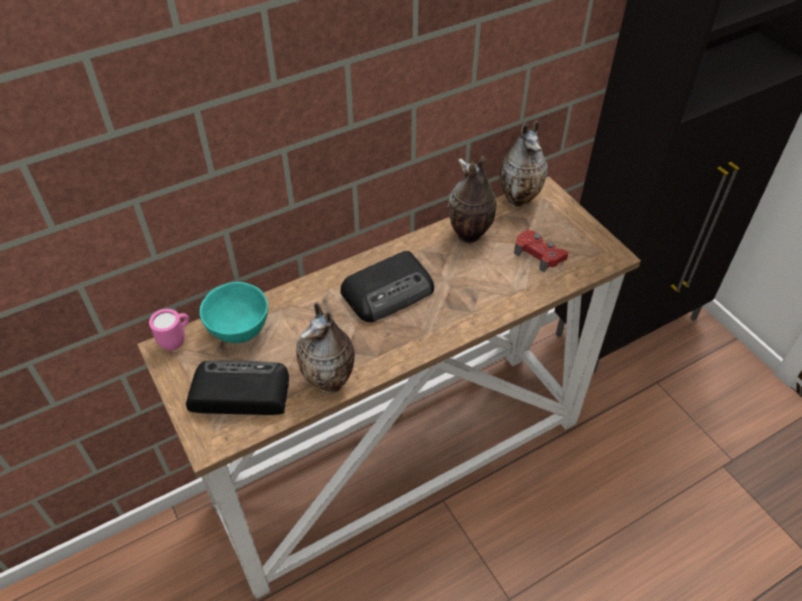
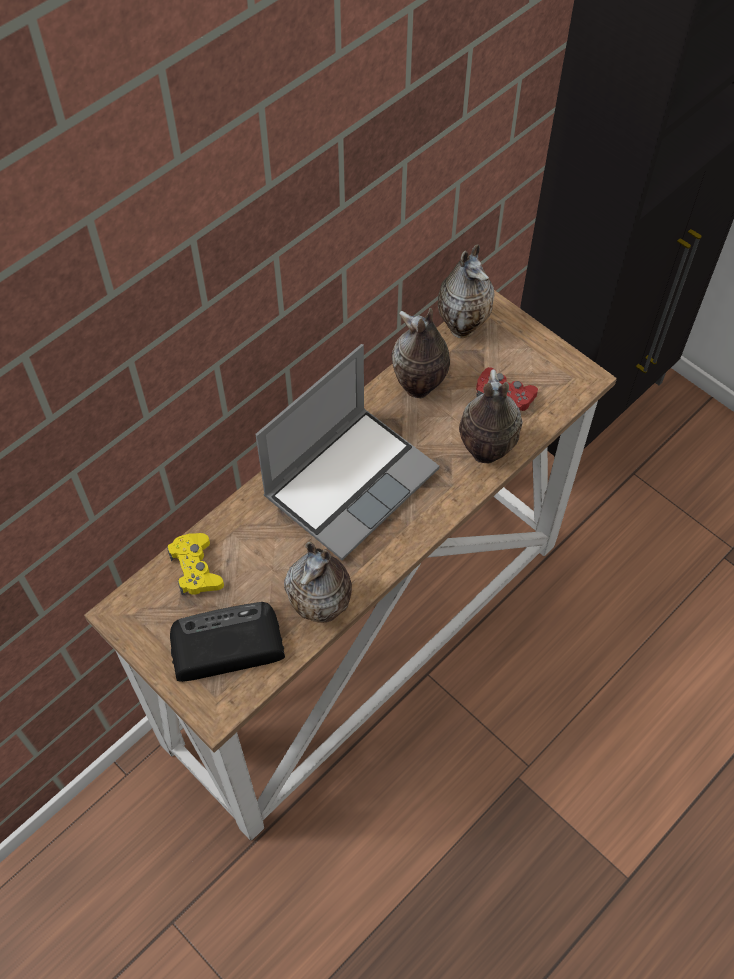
camera: 15 degrees left, 10 degrees up
pink mug [149,309,189,351] -> none
turquoise bowl [200,282,268,343] -> yellow game controller [167,533,224,595]
radio [341,251,434,322] -> laptop [255,344,440,560]
none -> vase [459,369,522,463]

